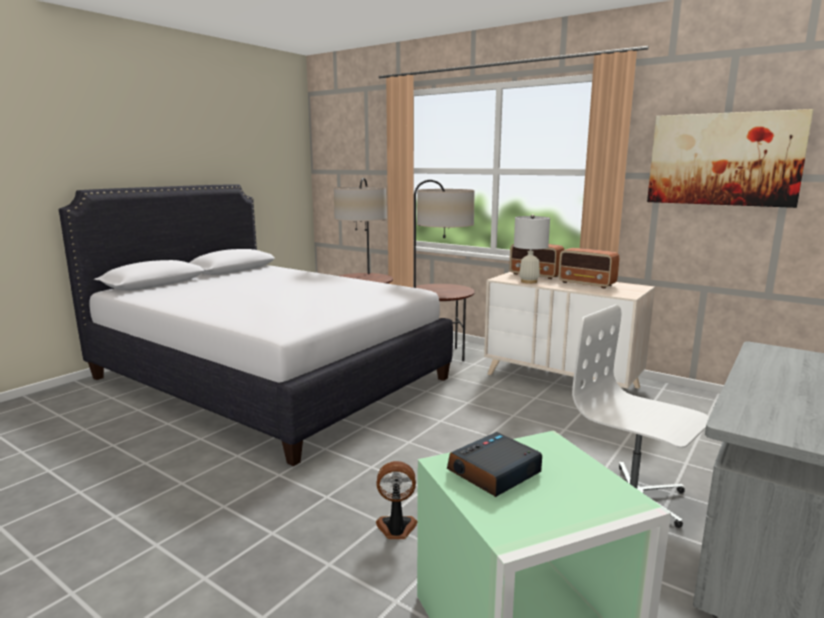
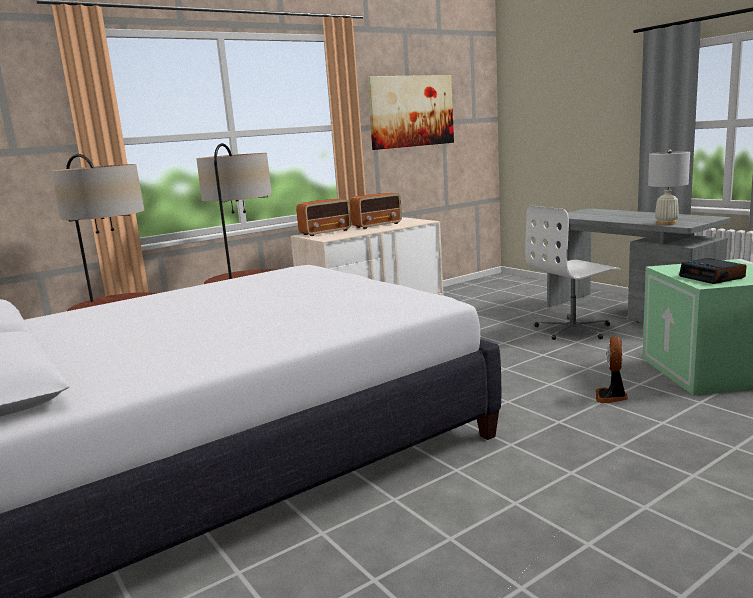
camera: 70 degrees left, 0 degrees up
white table lamp [514,215,550,284] -> white table lamp moved to [648,149,690,225]

